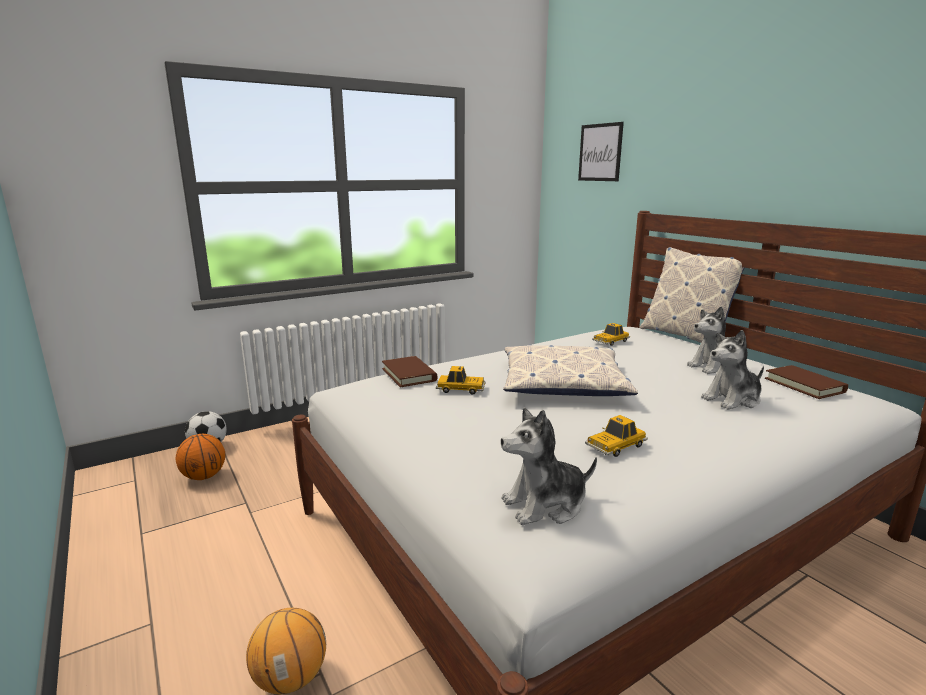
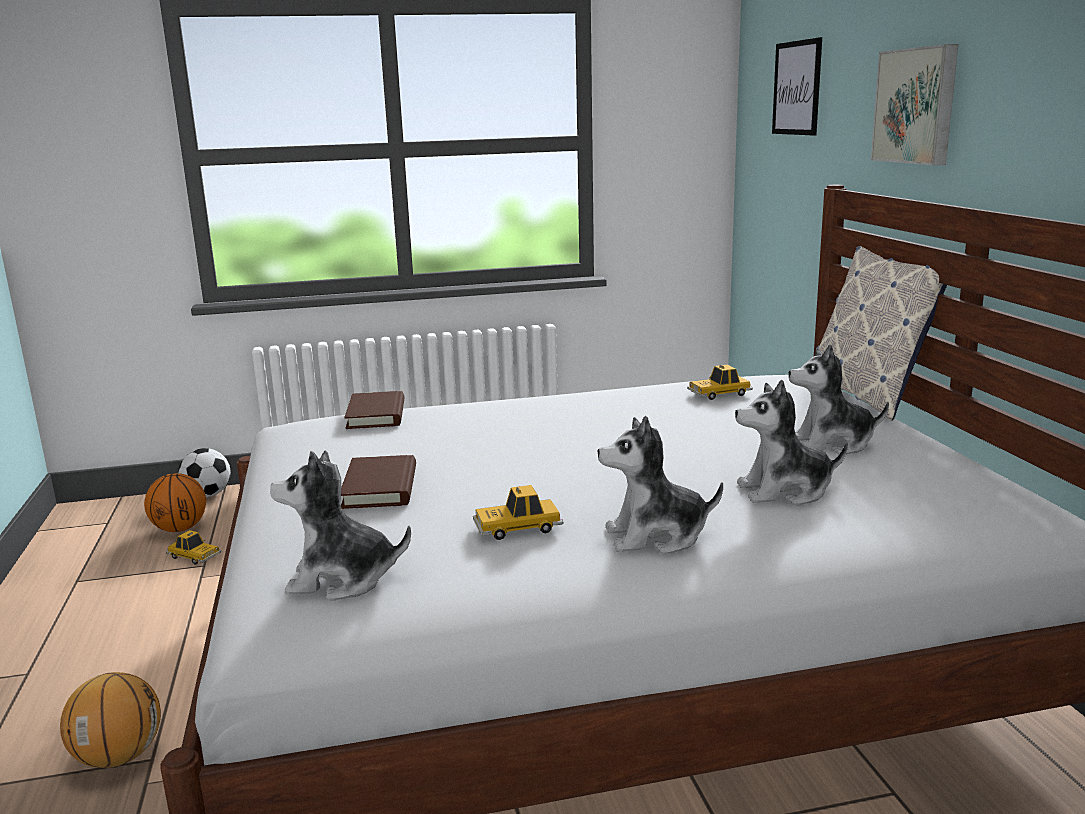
camera: 20 degrees right, 0 degrees up
toy car [436,366,485,395] -> toy car moved to [166,530,222,564]
pillow [503,345,638,396] -> none
brown book [765,365,848,399] -> brown book moved to [341,455,416,509]
none -> plush toy [597,416,723,554]
none -> picture [871,44,958,165]

